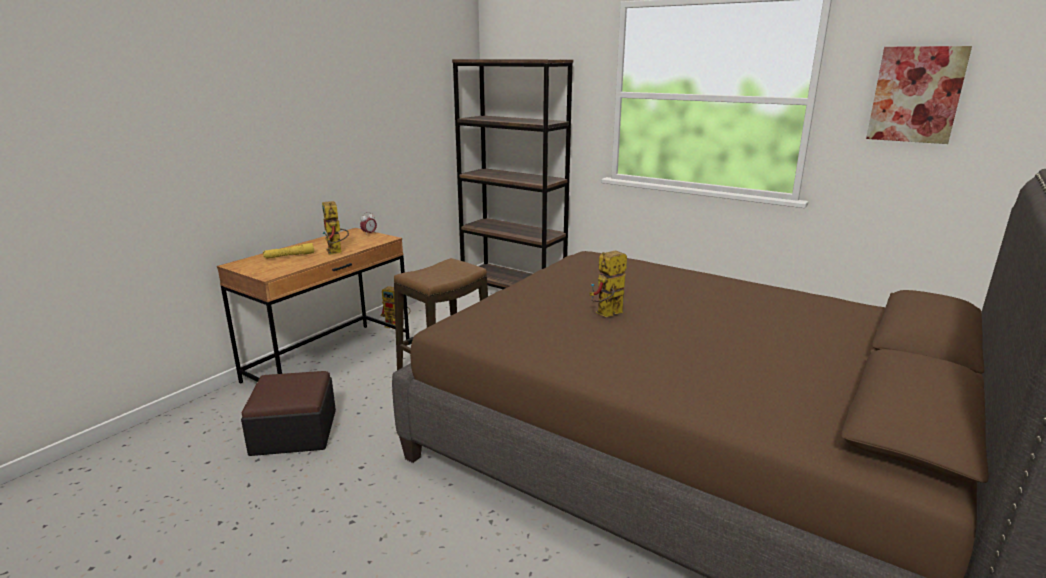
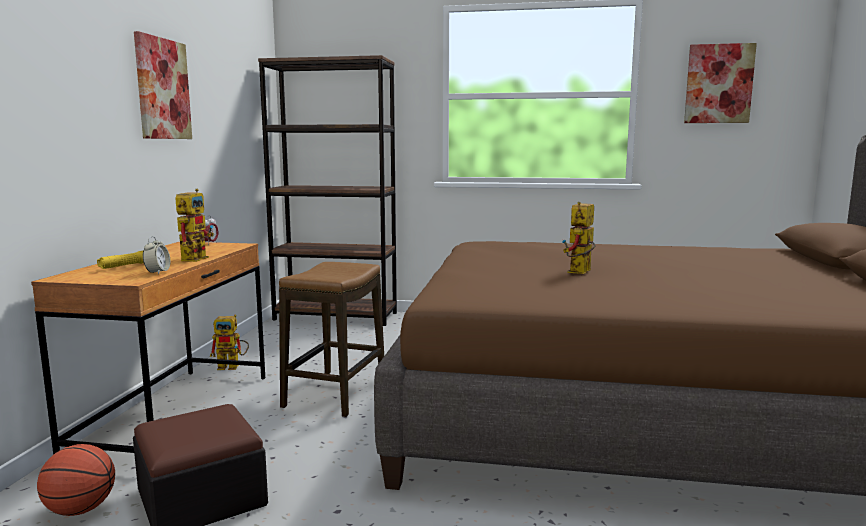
camera: 25 degrees left, 10 degrees down
toy robot [322,201,349,255] -> toy robot turned 120 degrees counterclockwise [175,189,214,262]
none -> basketball [37,444,115,516]
none -> picture [134,31,192,139]
none -> alarm clock [143,236,170,274]

